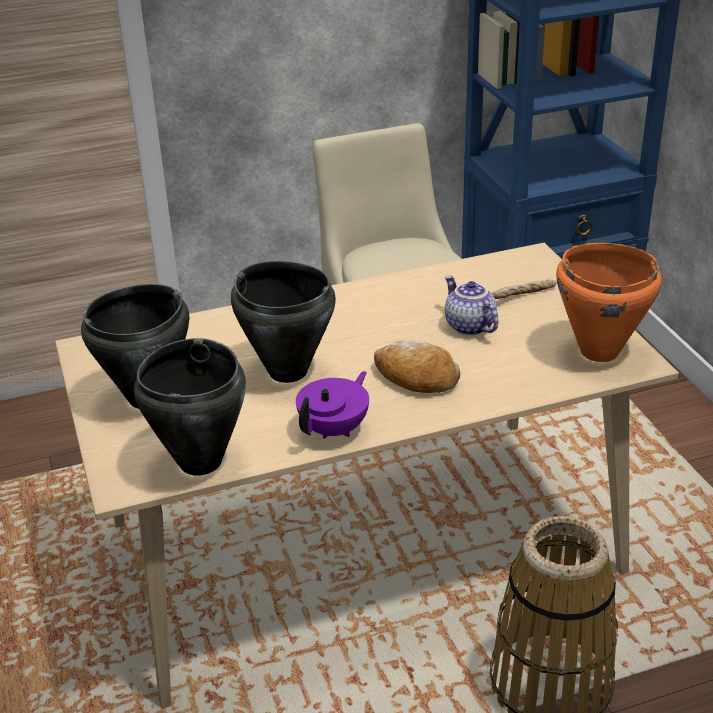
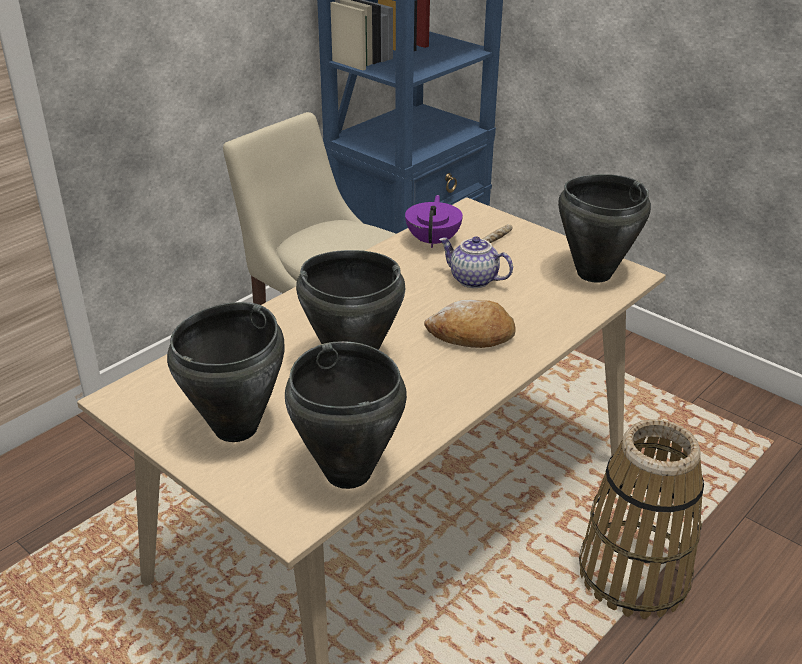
camera: 30 degrees left, 0 degrees up
purple teapot [296,371,369,439] -> purple teapot moved to [405,195,463,248]
orange cooking pot [556,243,662,362] -> black cooking pot [558,174,651,283]

